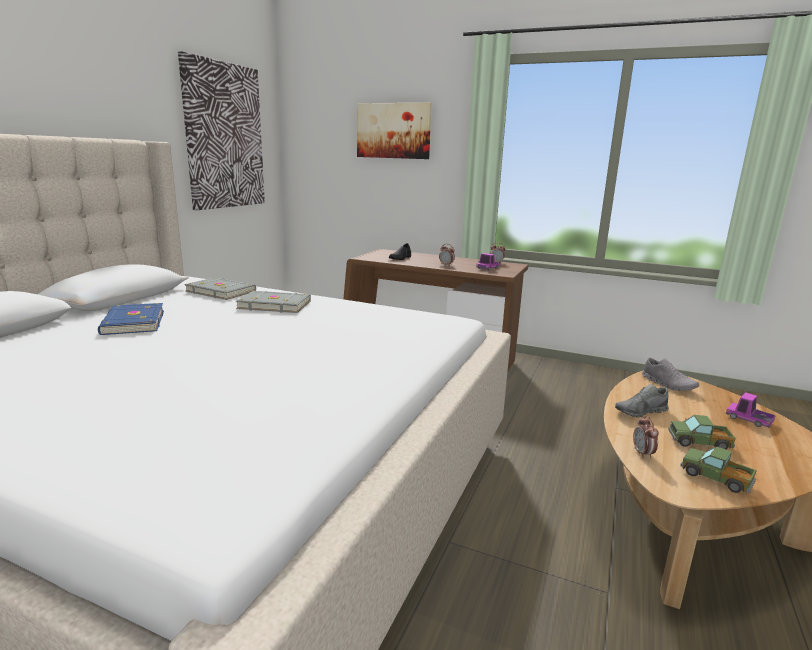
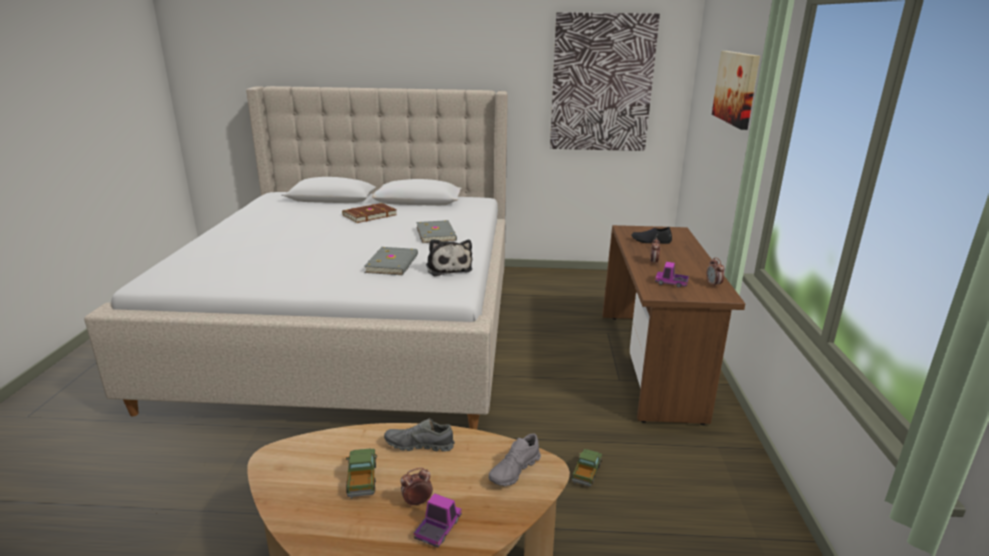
camera: 70 degrees right, 5 degrees up
blue book [98,303,164,335] -> brown book [342,203,397,223]
grey book [184,277,256,300] -> grey book moved to [364,247,418,275]
grey shoe [615,384,669,418] -> grey shoe turned 45 degrees counterclockwise [384,418,455,452]
alarm clock [633,416,659,458] -> alarm clock moved to [401,468,433,507]
toy truck [680,447,756,493] -> toy truck moved to [572,449,602,487]
none -> plush toy [426,239,472,276]

